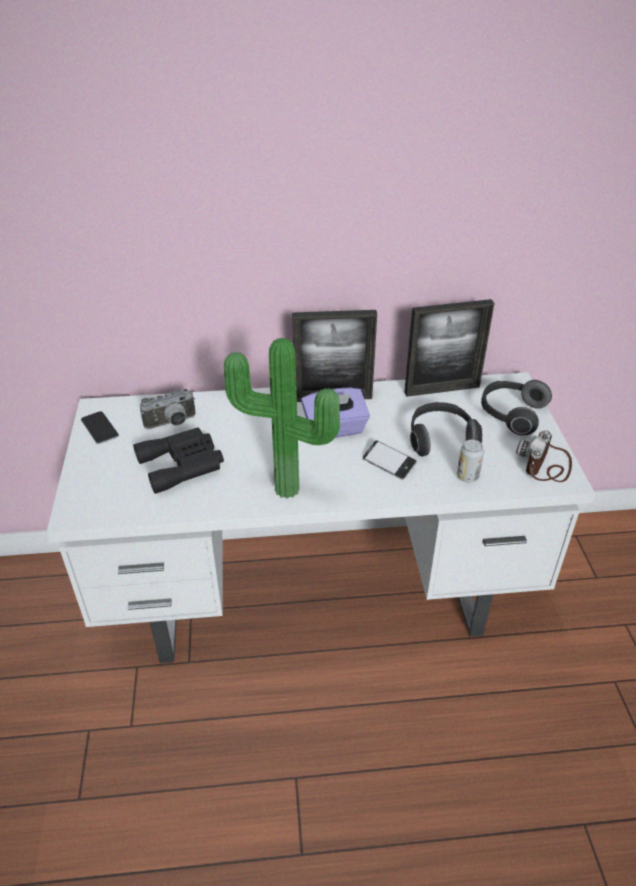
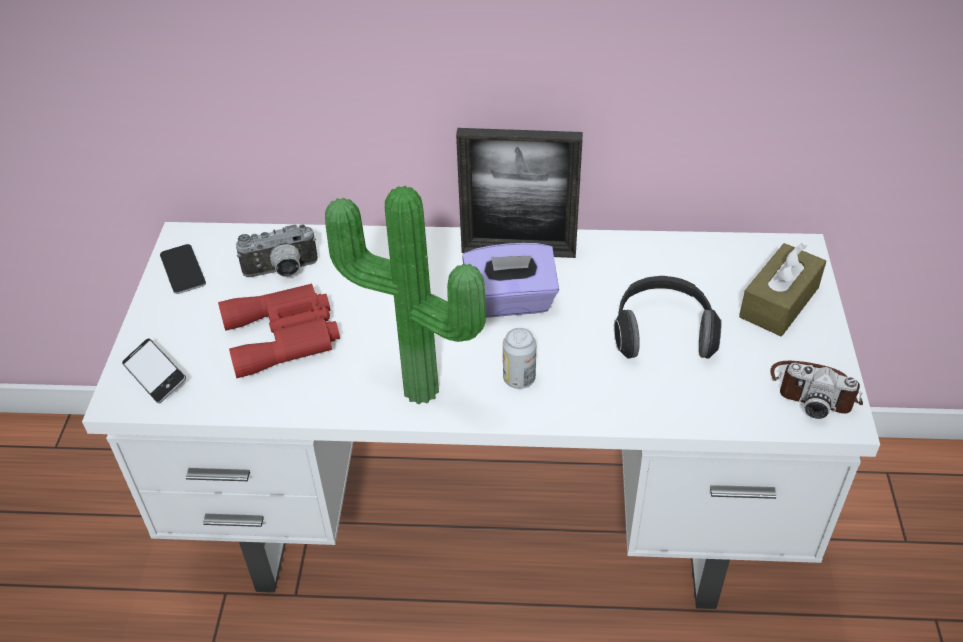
camera: 10 degrees right, 5 degrees up
black binoculars [133,427,224,494] -> red binoculars [218,284,340,378]
phone [363,440,417,480] -> phone moved to [122,338,186,403]
picture frame [404,299,494,397] -> none
can [457,440,484,483] -> can moved to [503,328,536,389]
headphones [481,380,552,435] -> brown tissue box [739,243,826,336]
camera [516,430,572,482] -> camera turned 105 degrees counterclockwise [770,361,863,419]

